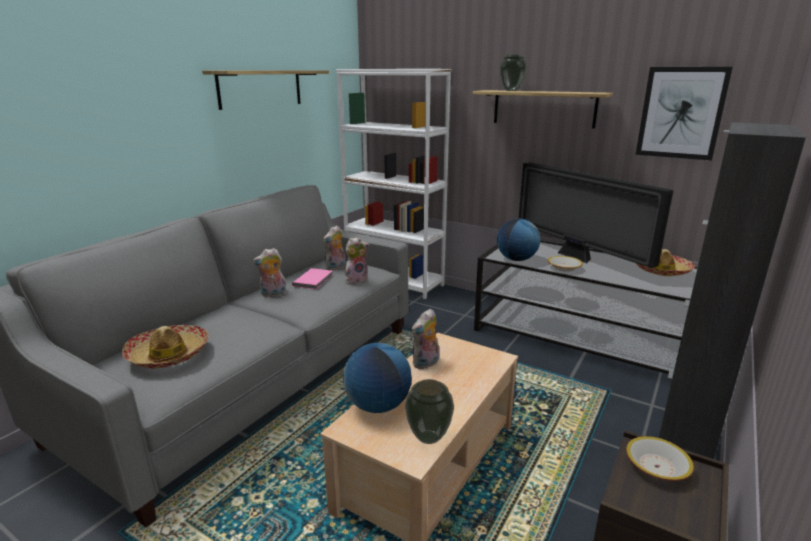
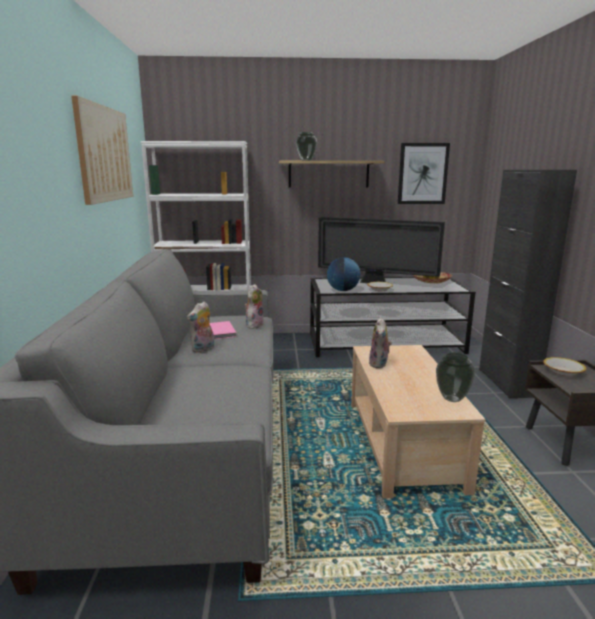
camera: 35 degrees left, 5 degrees down
hat [122,325,209,368] -> none
shelf [202,70,329,110] -> picture [71,96,133,205]
plush toy [323,225,346,271] -> none
globe [343,343,412,413] -> none

